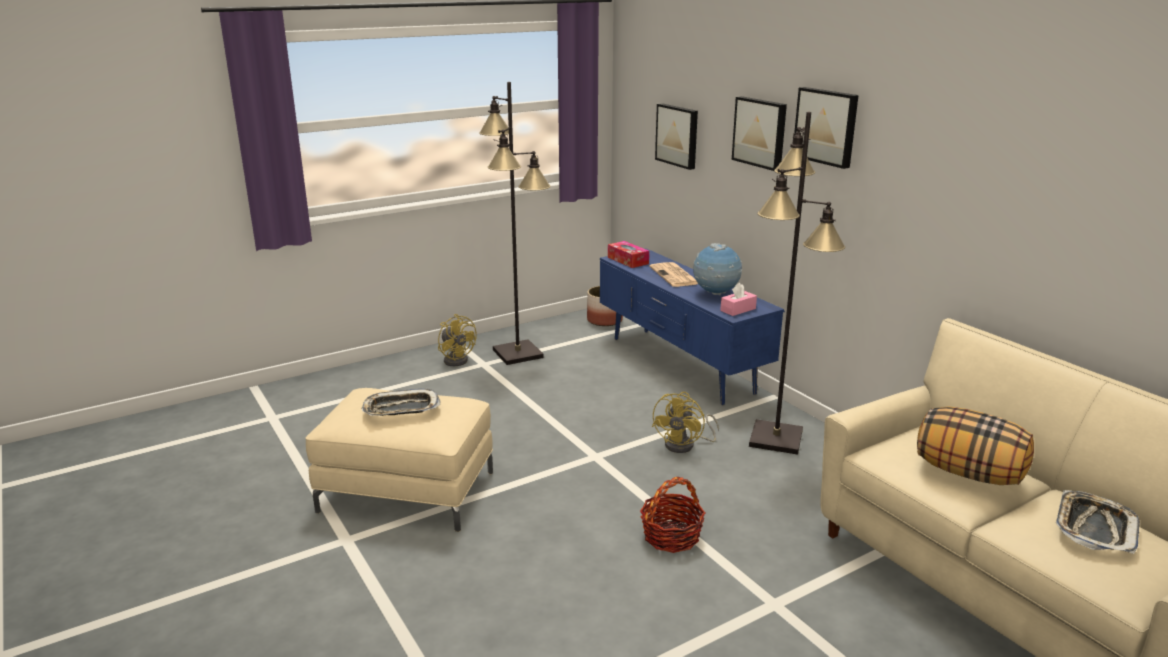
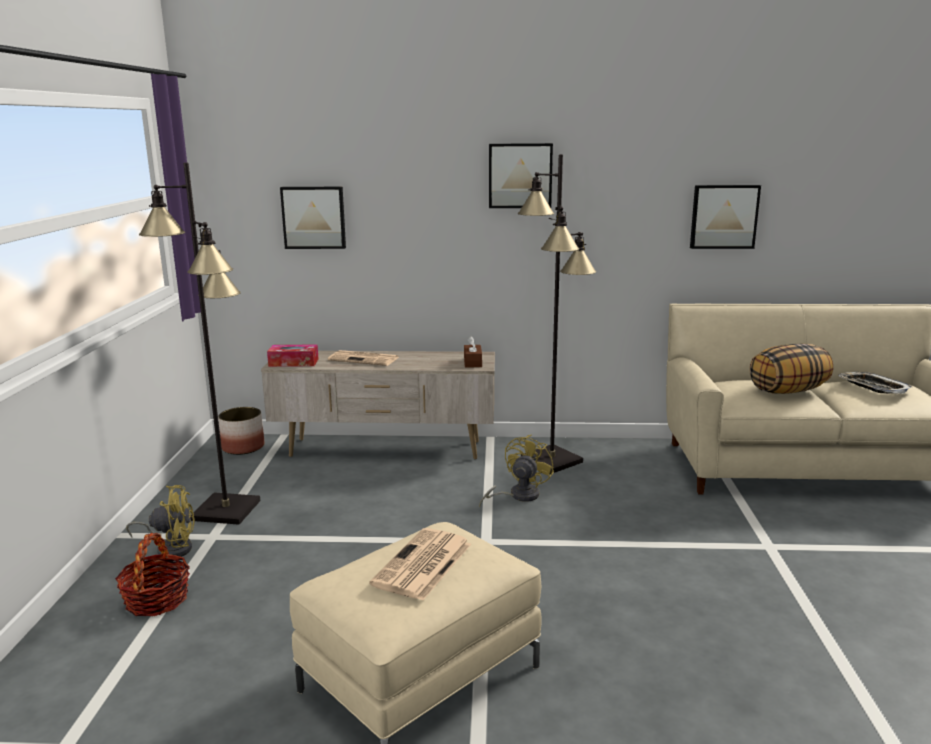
camera: 55 degrees left, 5 degrees down
tray [361,388,440,416] -> newspaper [369,528,471,601]
blue tv stand [600,248,785,405] -> beige tv stand [261,351,495,459]
basket [640,477,705,553] -> basket moved to [115,533,190,616]
yellow fan [652,392,719,453] -> yellow fan turned 120 degrees counterclockwise [479,434,554,507]
globe [693,243,742,296] -> none
pink tissue box [720,283,757,316] -> brown tissue box [464,336,482,368]
picture [732,96,787,171] -> picture moved to [690,185,761,249]

